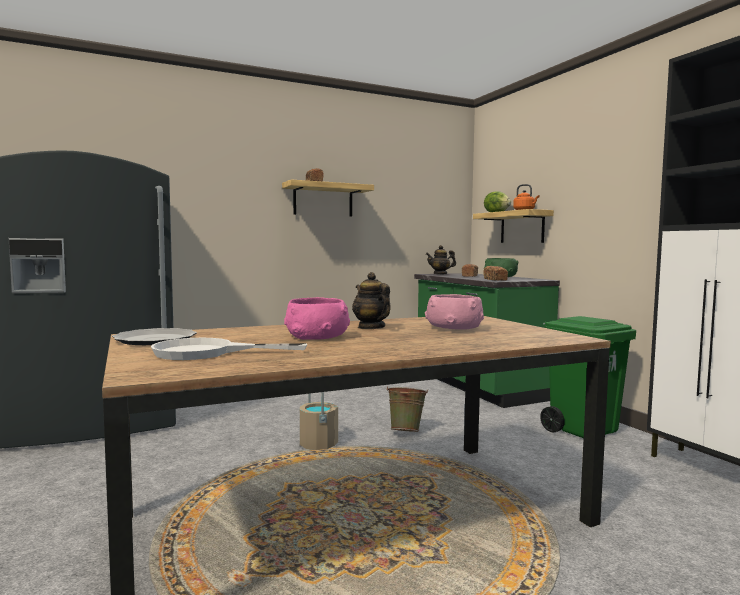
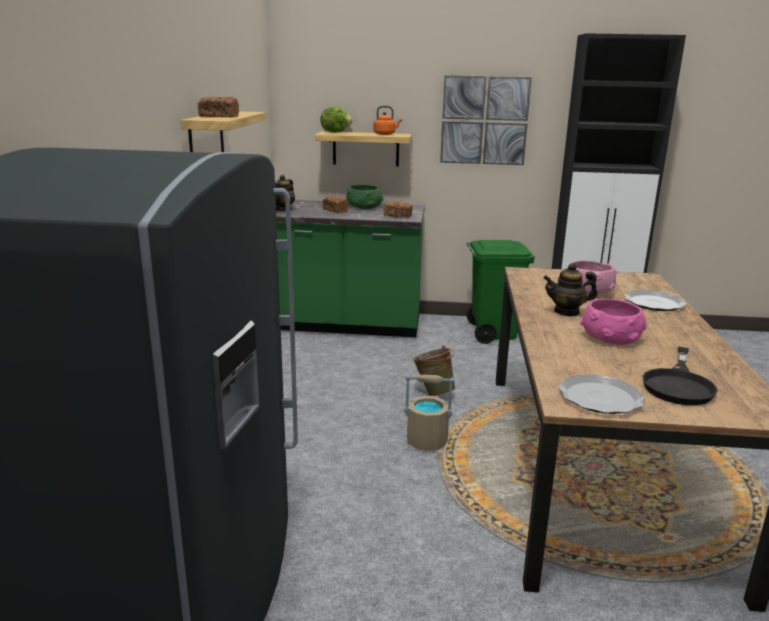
camera: 60 degrees left, 15 degrees up
white frying pan [151,338,307,360] -> black frying pan [642,347,718,405]
none -> picture [440,75,532,165]
none -> plate [624,290,687,311]

